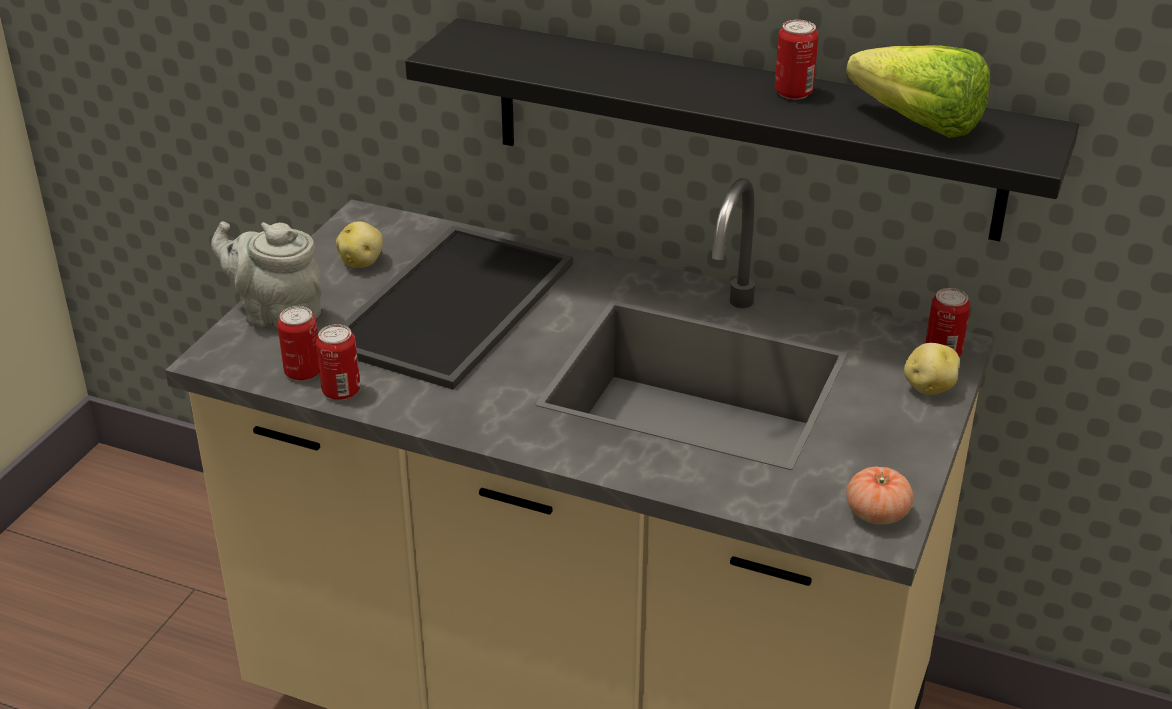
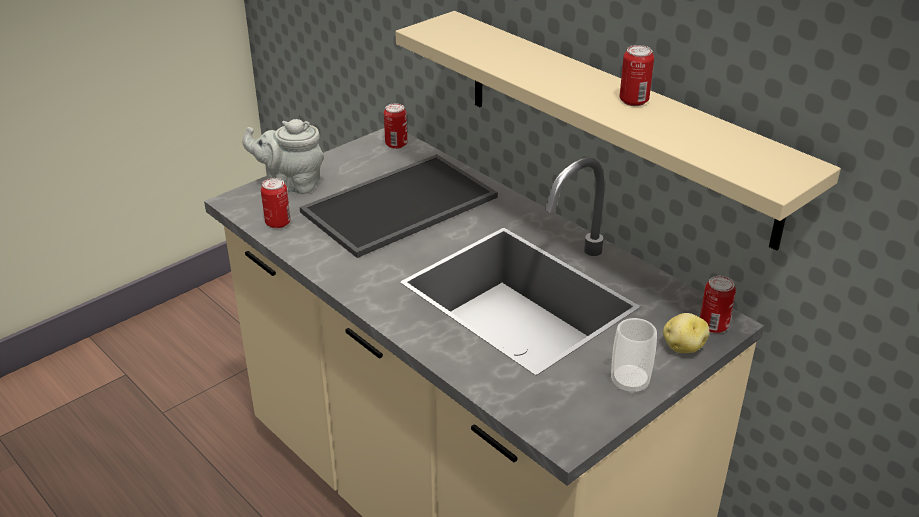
camera: 25 degrees right, 0 degrees up
grey teapot [211,221,322,332] -> grey teapot turned 45 degrees counterclockwise [243,119,324,194]
can [316,324,360,401] -> can moved to [384,103,407,149]
potato [336,221,383,268] -> none
black shelf [405,18,1079,241] -> beige shelf [395,11,841,251]
lettuce [846,45,990,138] -> none
tomato [846,467,914,525] -> none
none -> cup [611,318,657,395]

